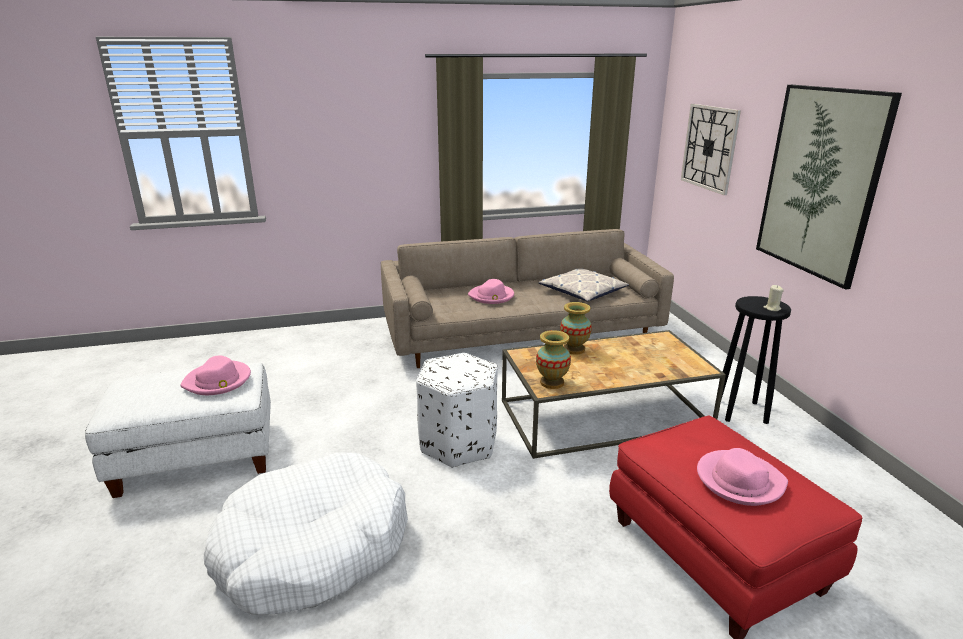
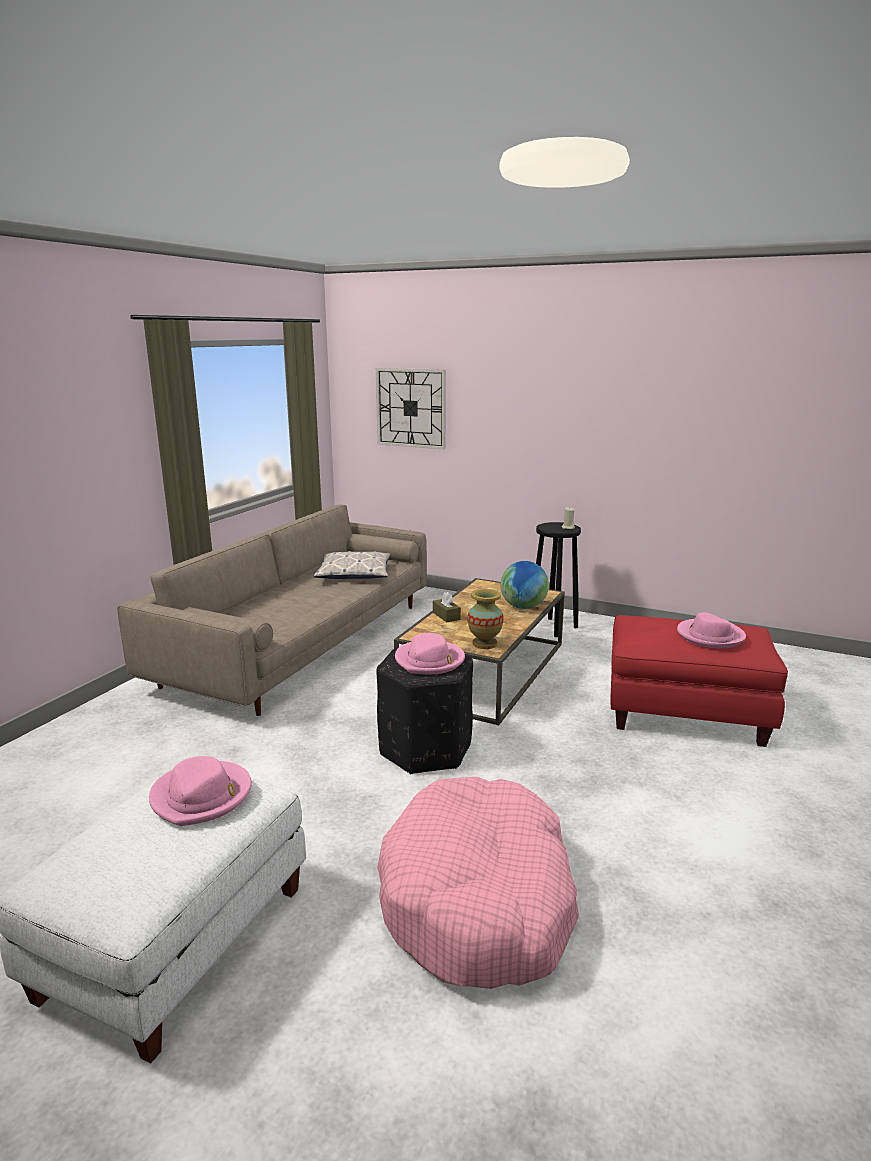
camera: 50 degrees left, 5 degrees down
white dog bed [204,453,408,615] -> pink dog bed [378,777,579,989]
white ottoman [416,353,498,468] -> black ottoman [376,648,473,774]
pink hat [468,279,514,304] -> pink hat moved to [395,633,465,674]
vase [560,302,592,355] -> brown tissue box [433,592,461,622]
picture [756,85,902,290] -> none
none -> globe [500,561,549,609]

